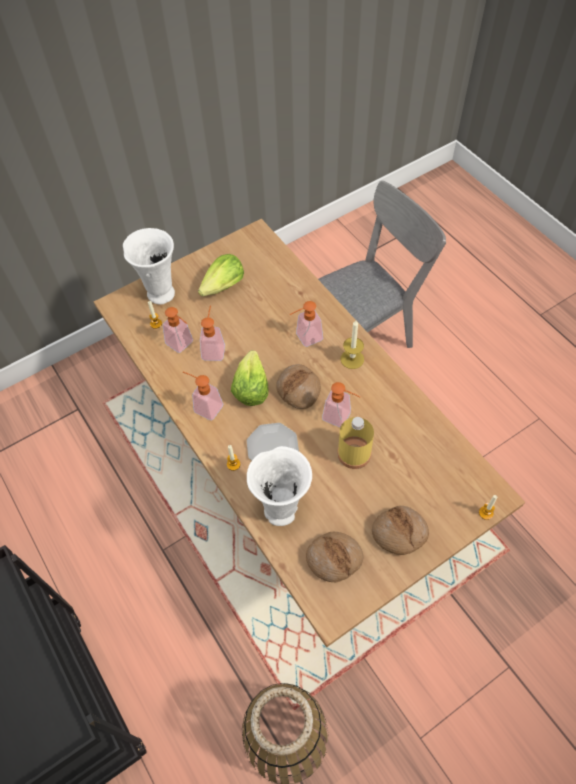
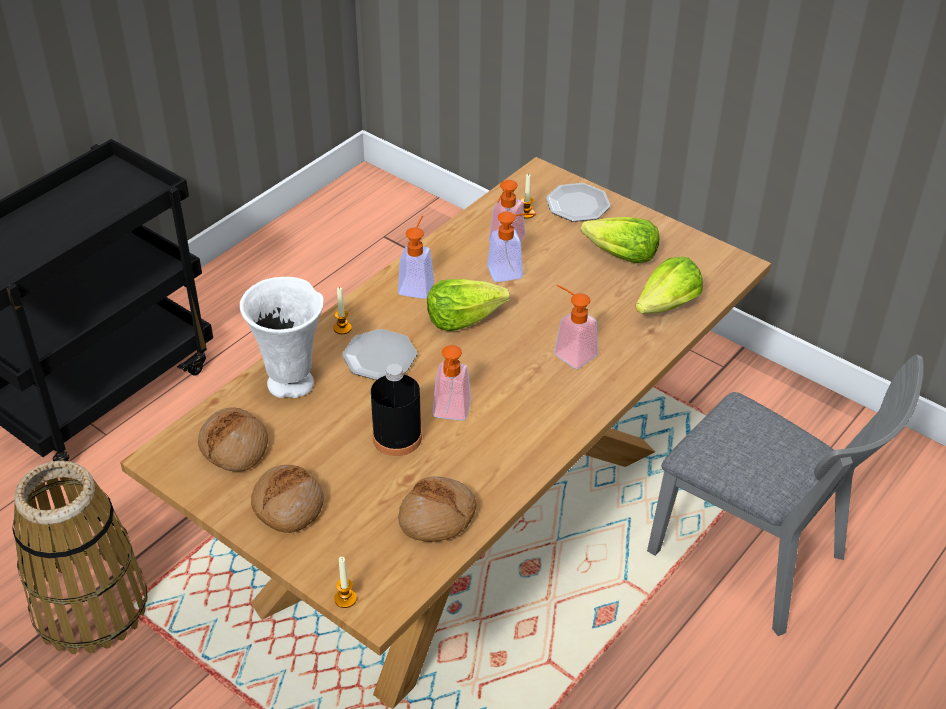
camera: 70 degrees right, 15 degrees down
white vase [123,228,175,304] -> plate [546,183,611,222]
bread [276,364,321,409] -> bread moved to [398,476,476,542]
yellow bottle [337,417,374,469] -> black bottle [371,364,422,456]
candle [341,320,364,369] -> none
none -> lettuce [635,257,703,314]

